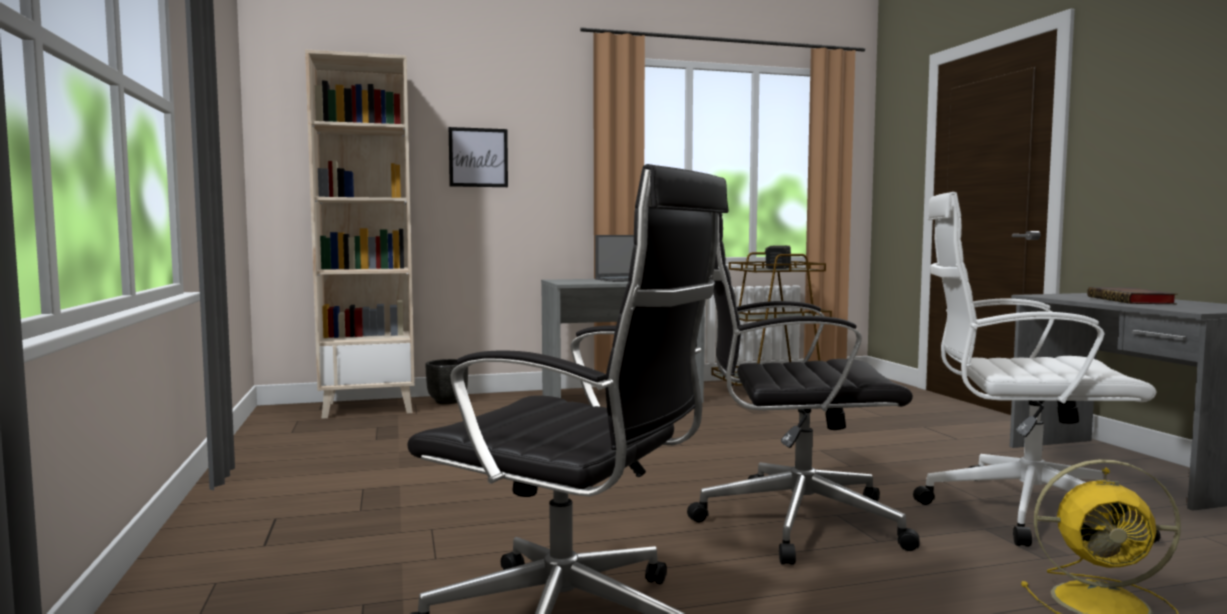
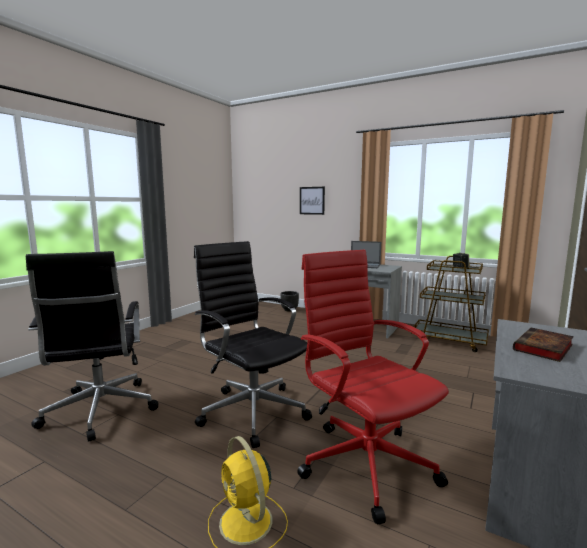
camera: 45 degrees right, 5 degrees up
beige bookcase [305,49,415,419] -> none
white office chair [913,192,1160,547] -> red office chair [297,250,449,524]

